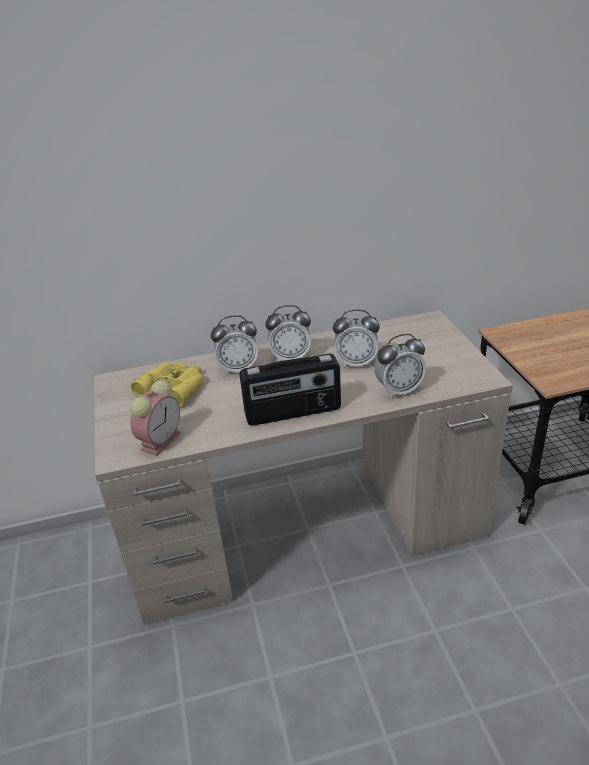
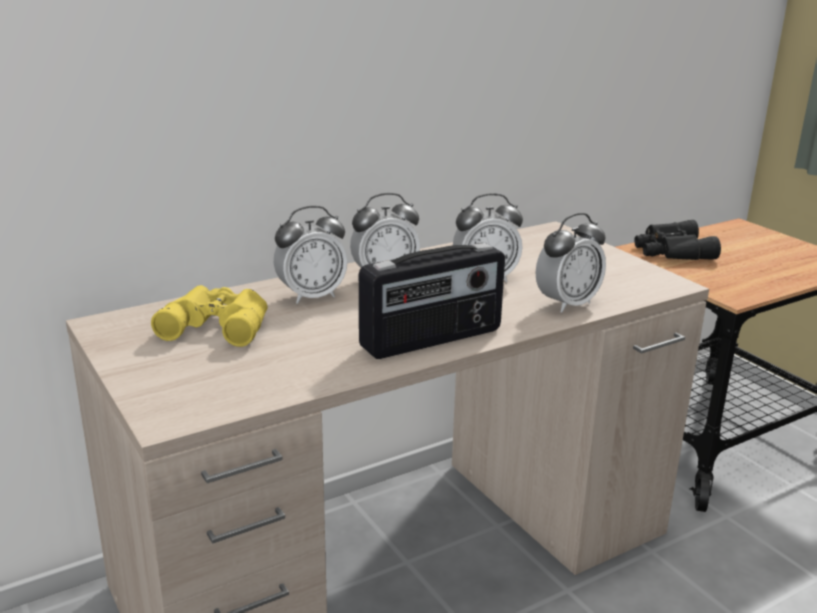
camera: 20 degrees left, 10 degrees down
alarm clock [130,380,180,456] -> none
none -> black binoculars [635,220,721,260]

